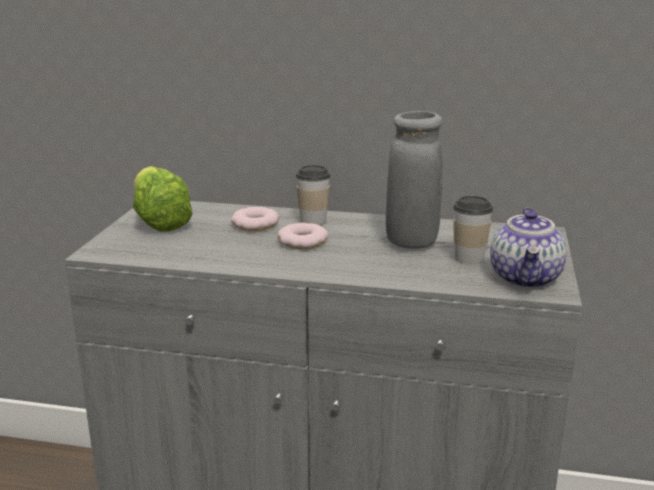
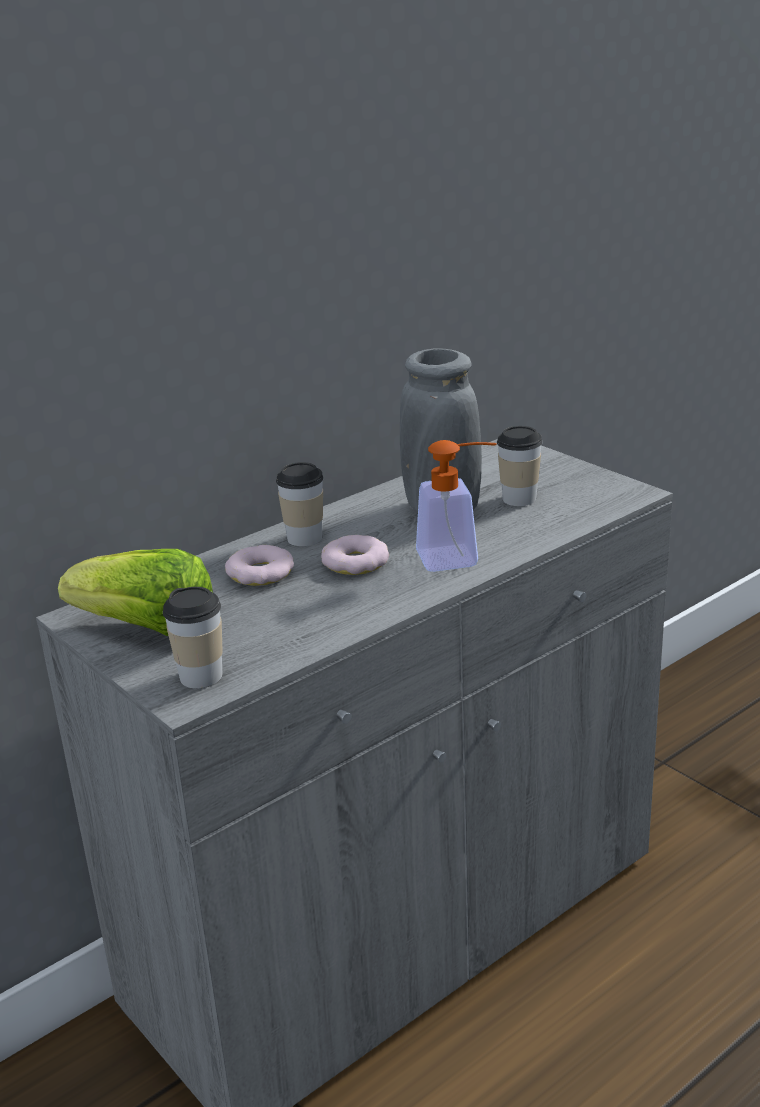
camera: 50 degrees left, 5 degrees up
teapot [490,208,567,288] -> none
none -> cup [163,587,223,688]
none -> soap dispenser [416,440,497,572]

